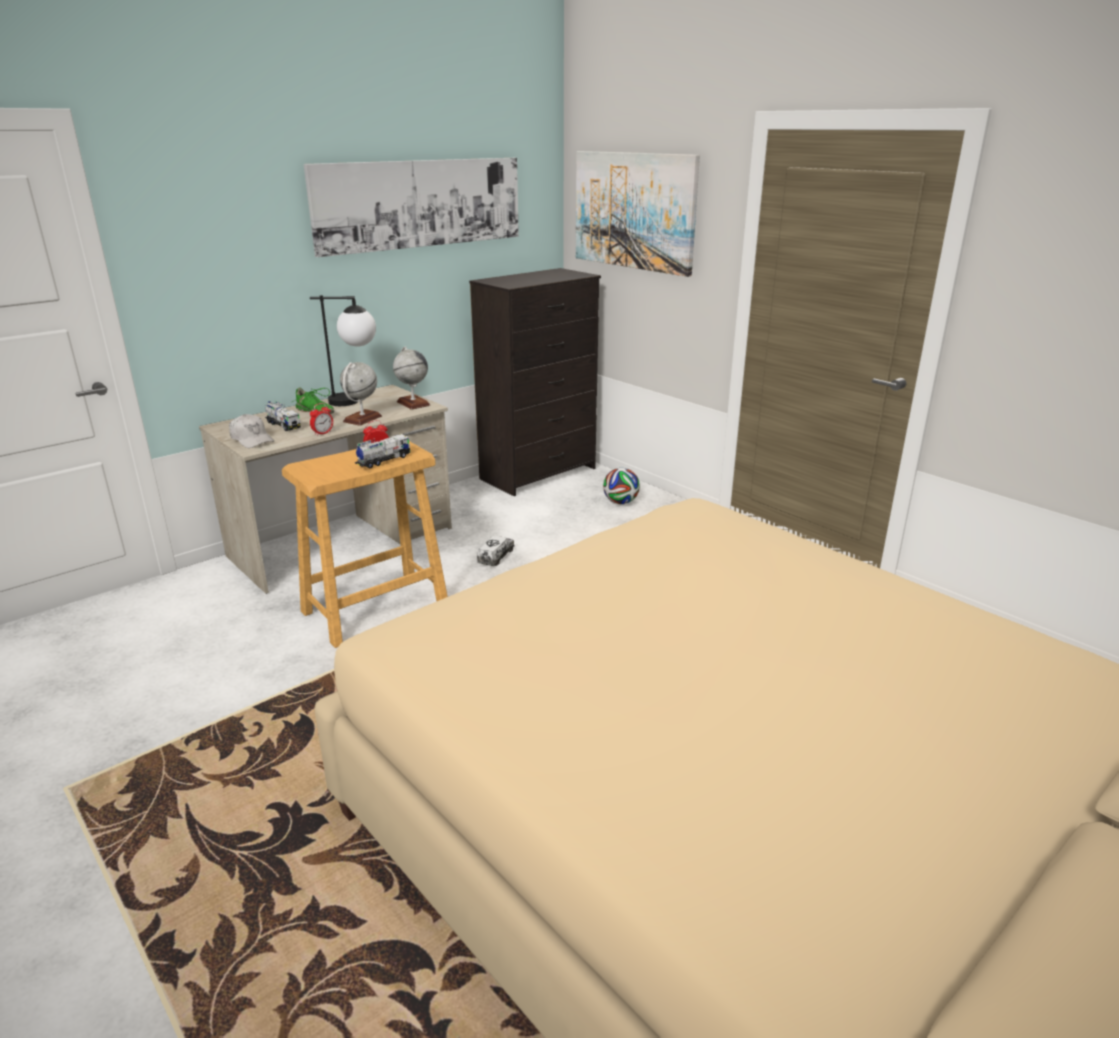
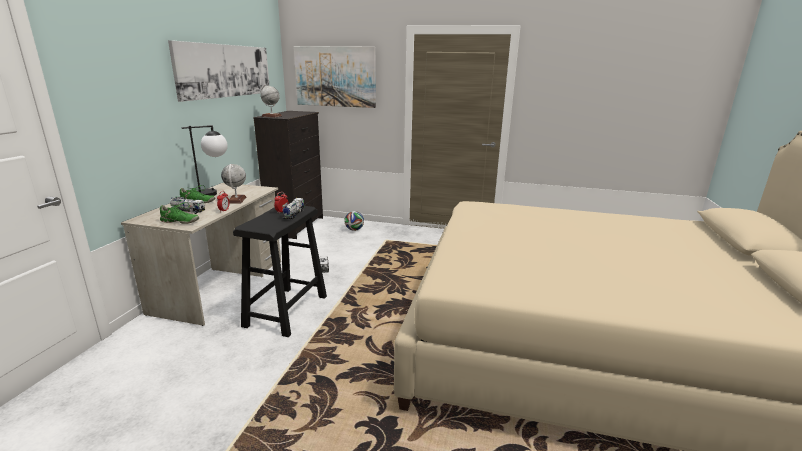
camera: 35 degrees left, 5 degrees down
white cap [229,414,274,448] -> green shoe [160,202,199,224]
beige stool [282,441,448,648] -> black stool [233,206,327,337]
globe [393,347,431,410] -> globe moved to [260,85,282,117]

